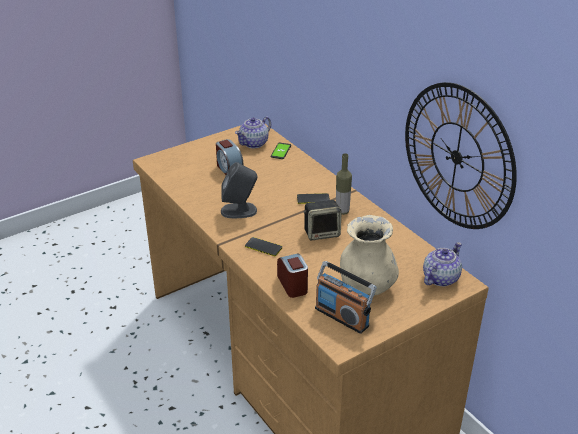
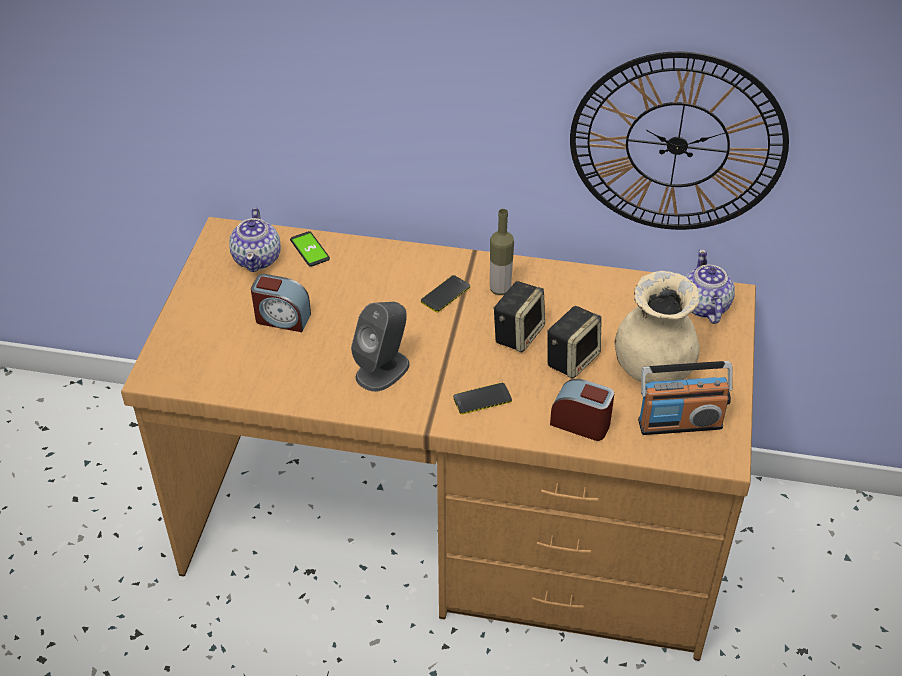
camera: 45 degrees left, 10 degrees up
none -> speaker [547,306,601,379]

